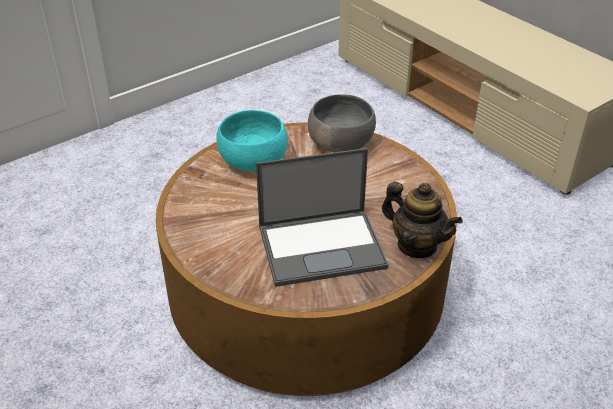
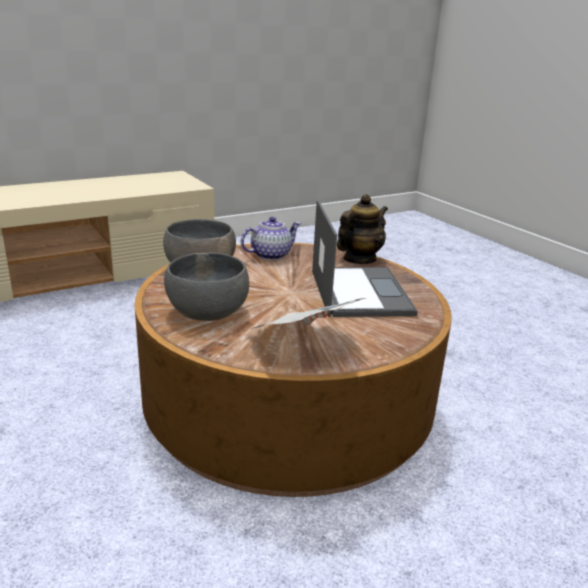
camera: 85 degrees left, 15 degrees down
turquoise bowl [216,110,288,171] -> grey bowl [164,253,249,321]
none -> teapot [241,217,301,260]
none -> newspaper [251,298,365,329]

